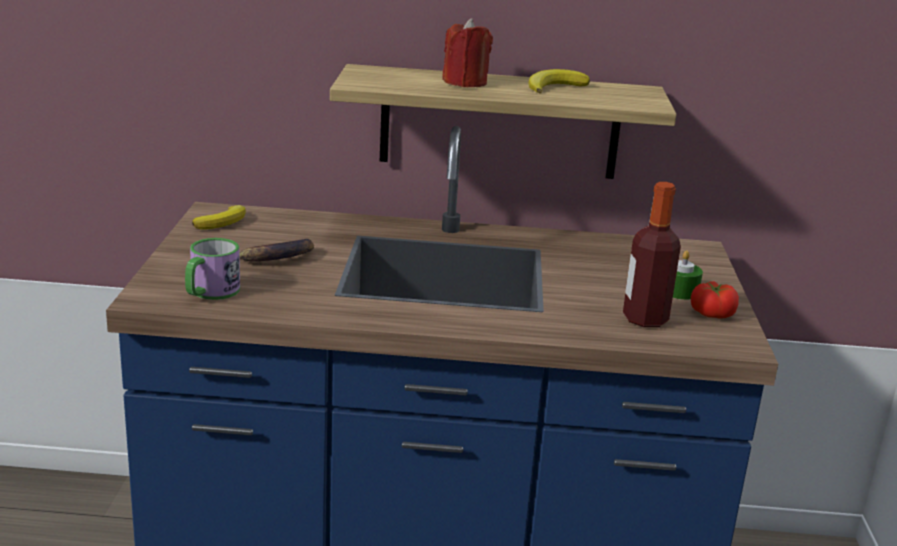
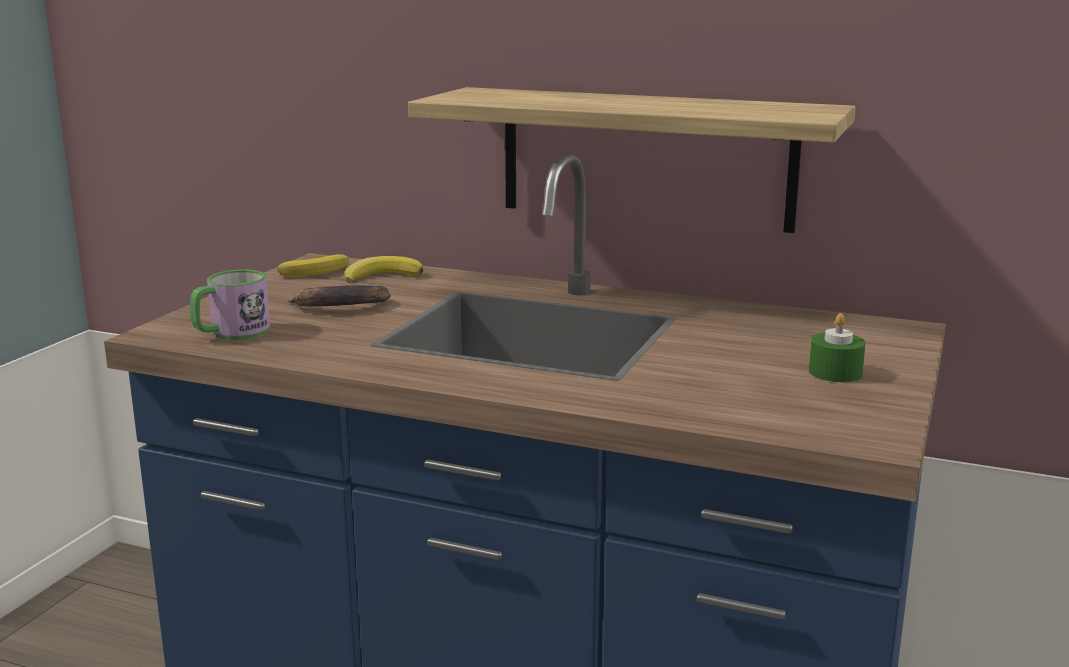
camera: 20 degrees right, 5 degrees down
red candle [442,18,493,87] -> none
banana [528,69,590,94] -> banana moved to [345,256,423,283]
bottle [623,182,681,327] -> none
tomato [691,281,739,318] -> none

